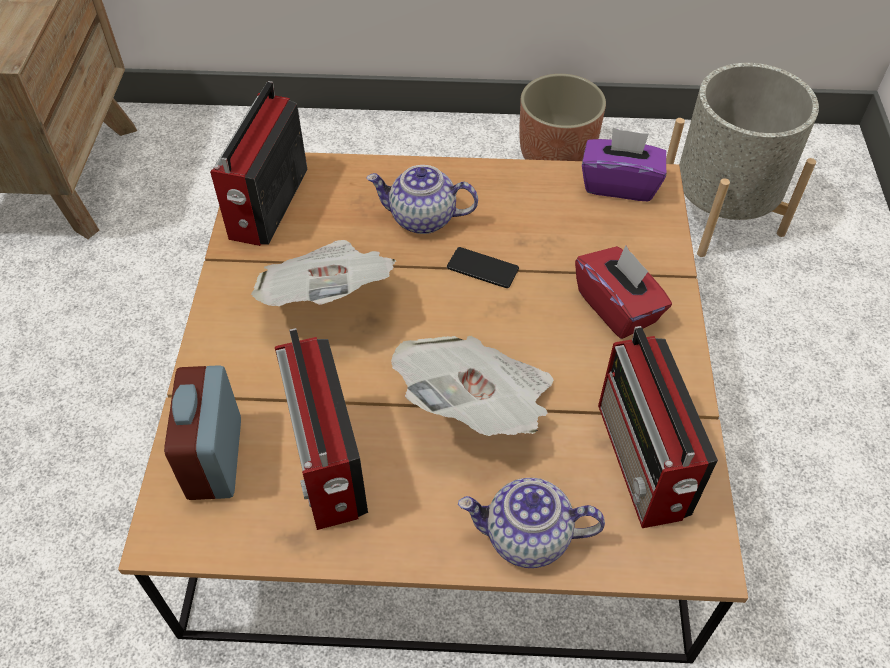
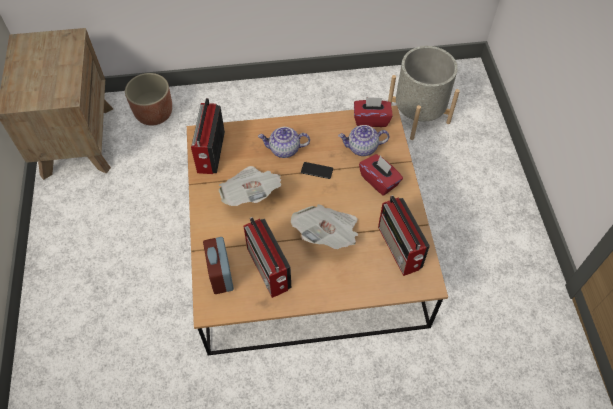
camera: 10 degrees left, 5 degrees up
teapot [458,478,605,568] -> teapot moved to [338,125,389,156]
planter [519,74,606,161] -> planter moved to [125,73,172,126]
purple tissue box [582,128,666,201] -> red tissue box [354,97,393,127]

